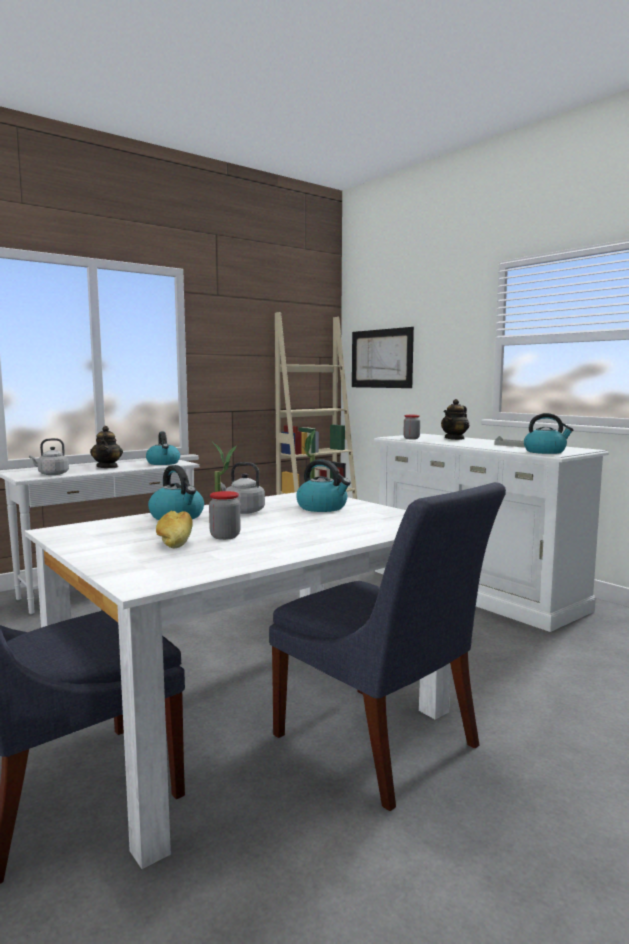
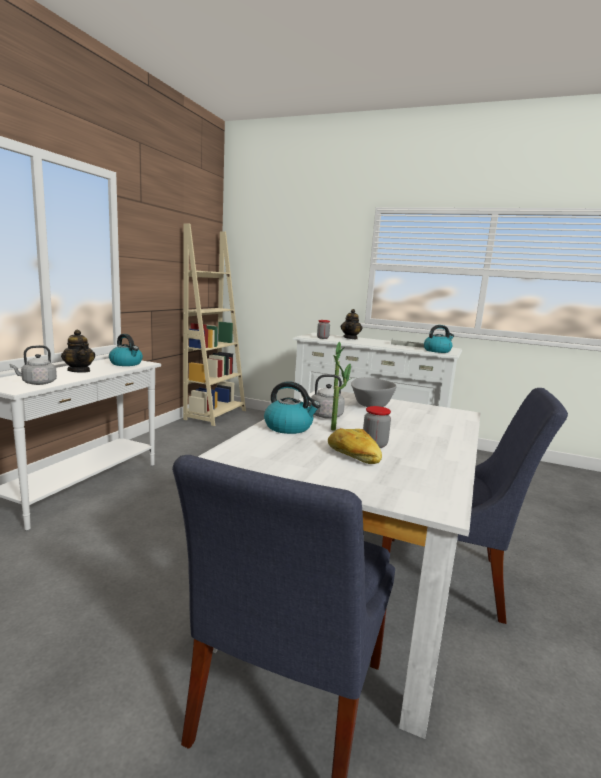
camera: 30 degrees left, 5 degrees up
kettle [296,459,351,512] -> grey bowl [351,377,397,407]
picture [352,327,414,388] -> none

